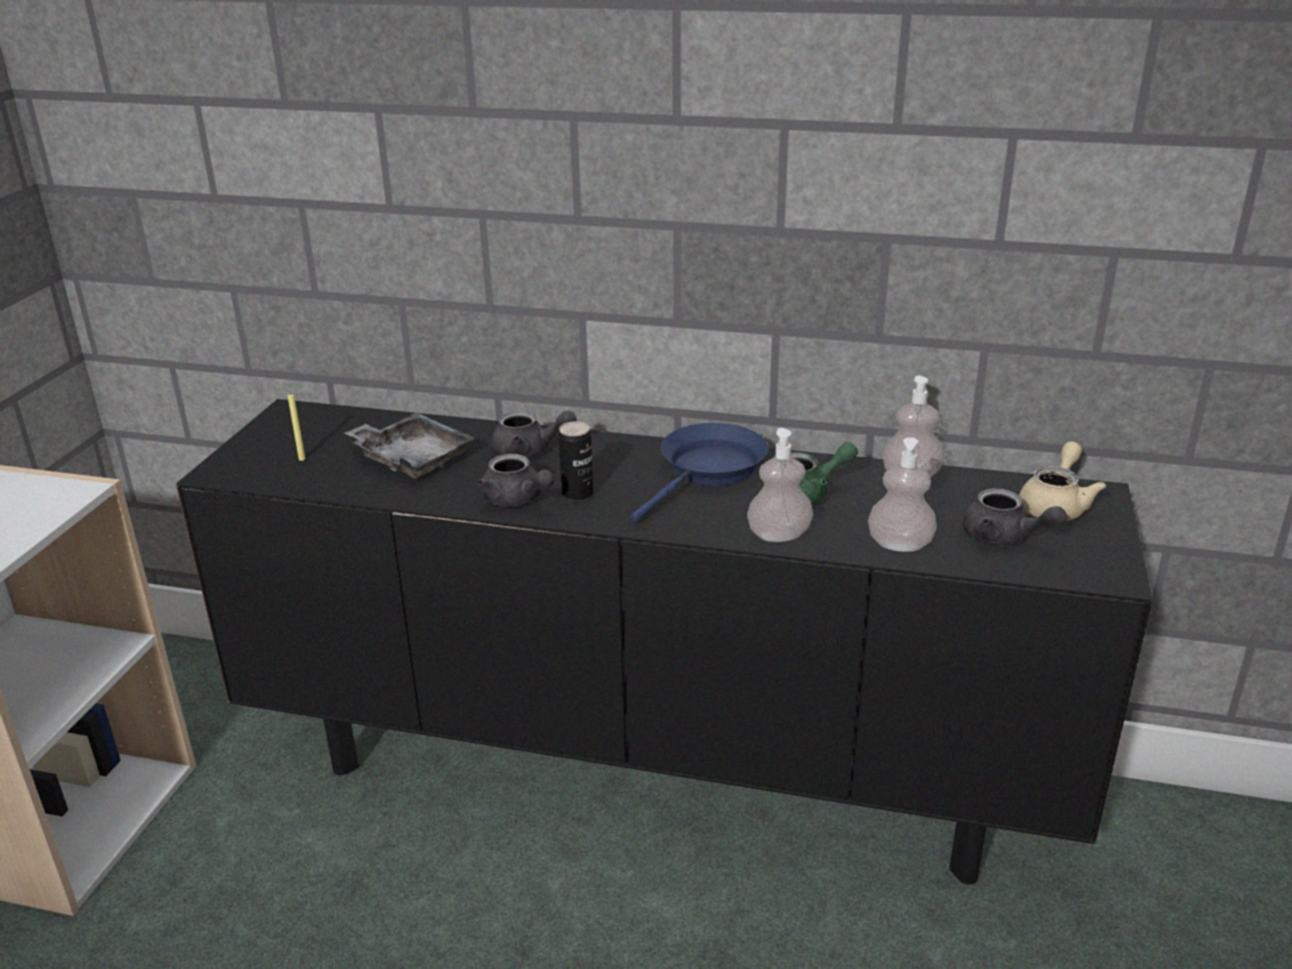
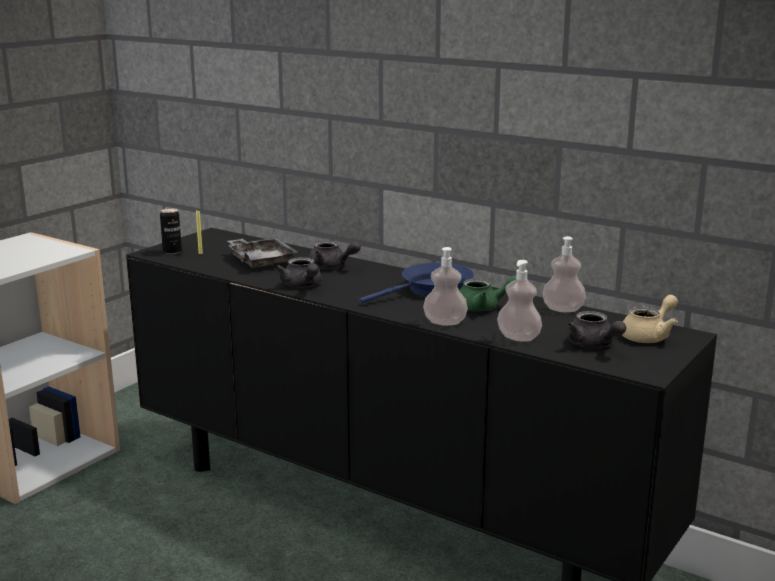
camera: 20 degrees right, 10 degrees down
can [558,421,594,501] -> can moved to [160,208,182,254]

